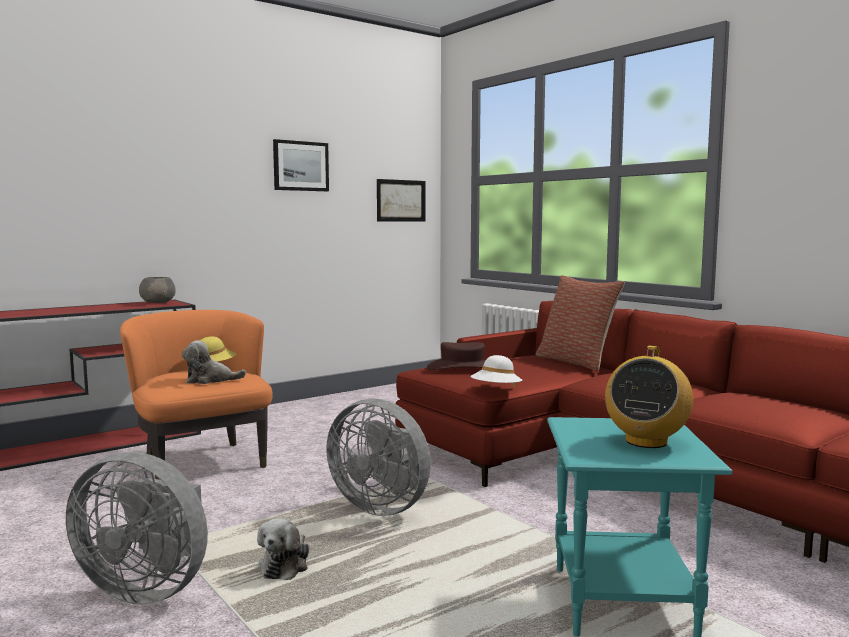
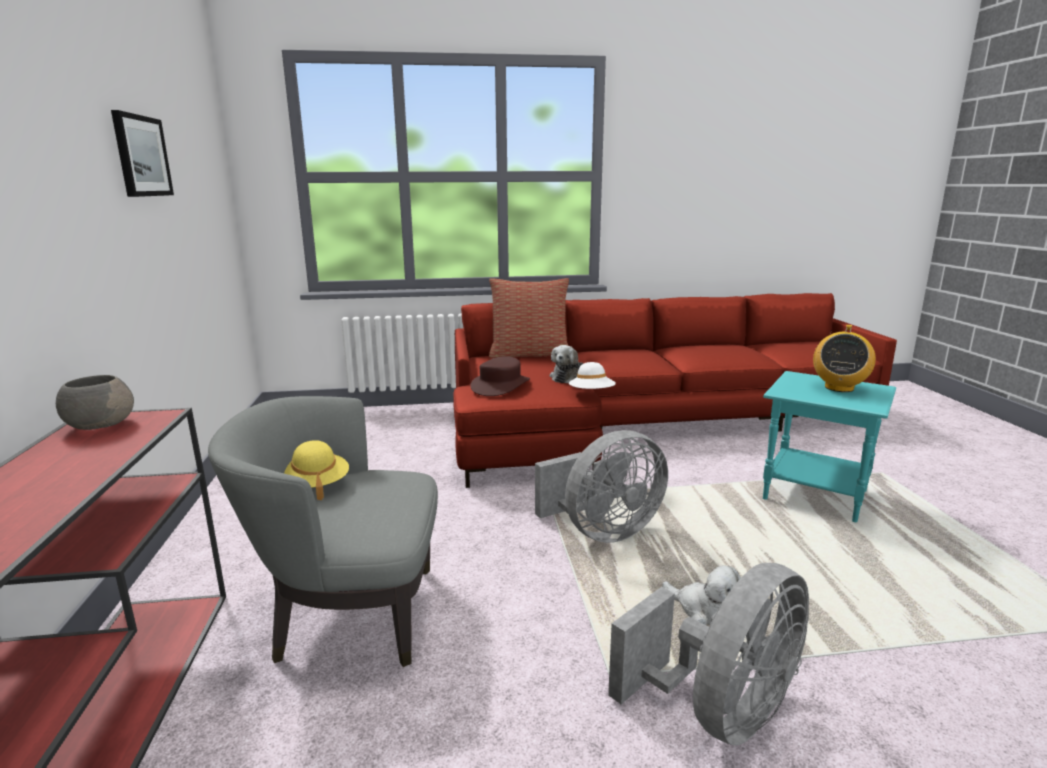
camera: 60 degrees left, 10 degrees up
orange armchair [120,310,273,480] -> grey armchair [208,396,438,667]
plush toy [182,340,246,384] -> plush toy moved to [550,345,583,383]
picture [377,179,426,221] -> none
radio [605,346,693,448] -> radio turned 60 degrees clockwise [813,325,876,392]

